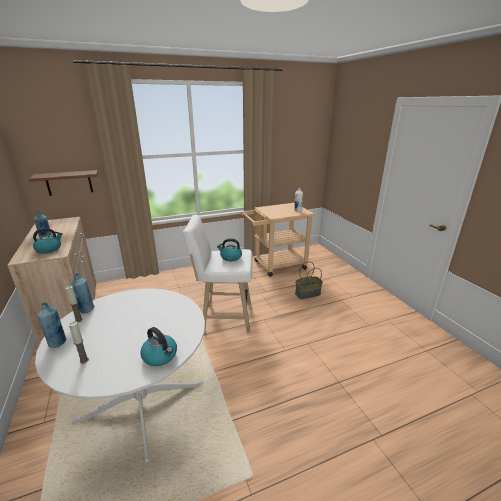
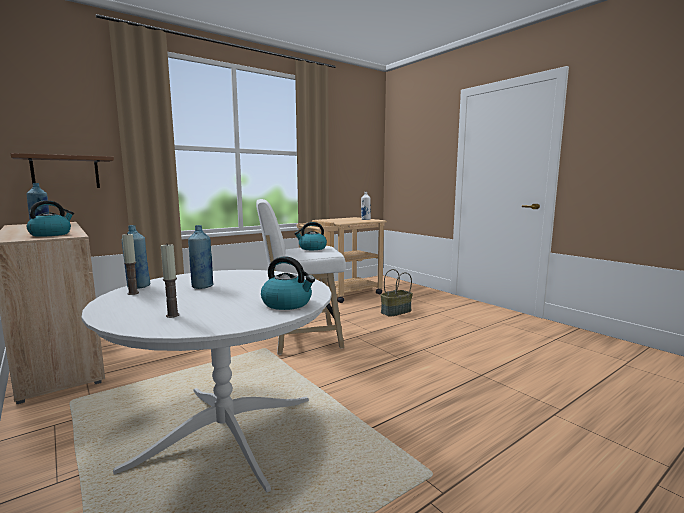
camera: 15 degrees left, 15 degrees down
blue bottle [38,302,66,348] -> blue bottle moved to [188,225,214,289]

